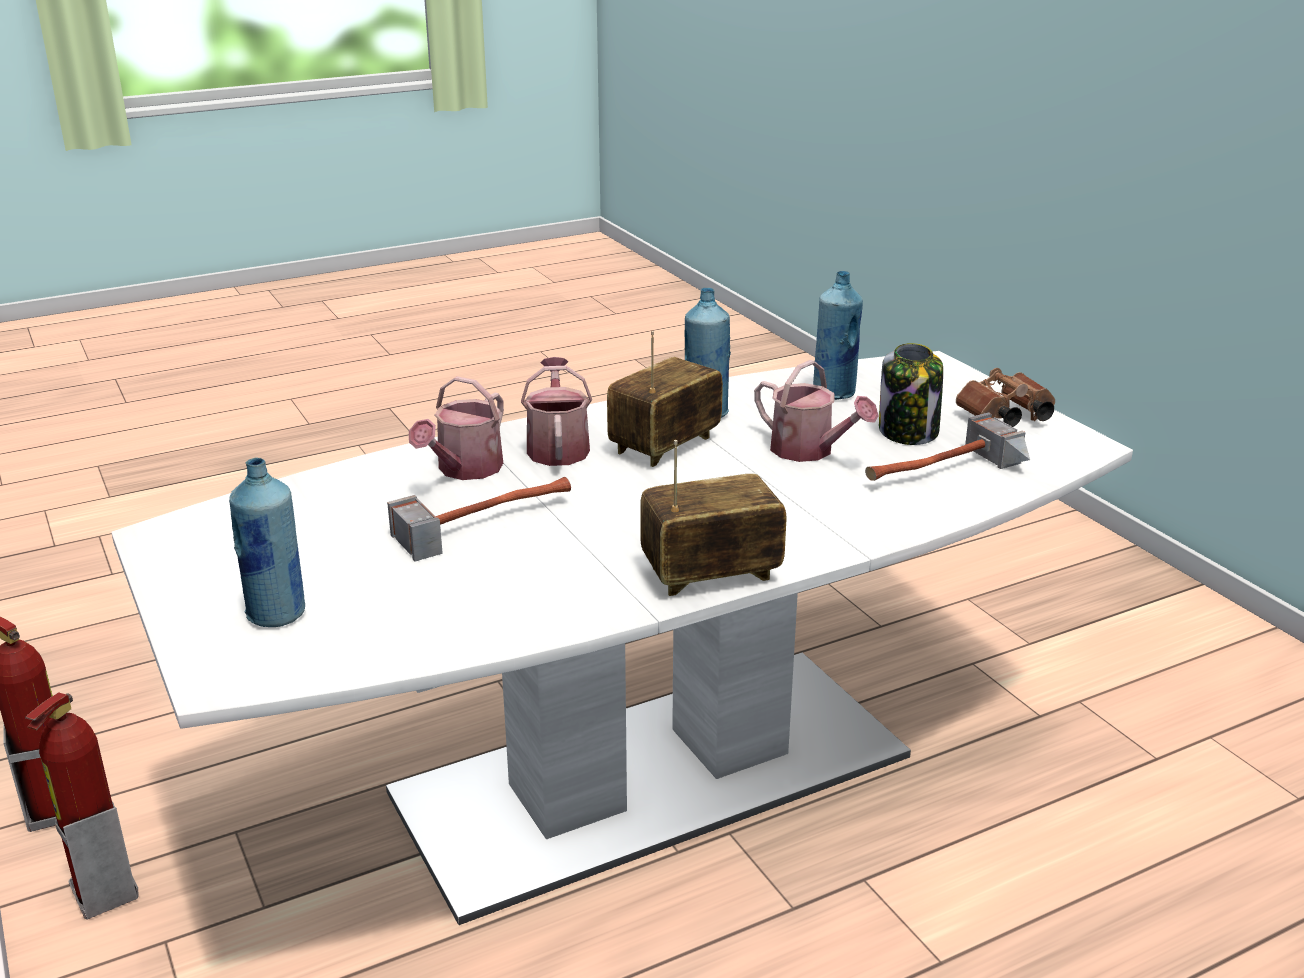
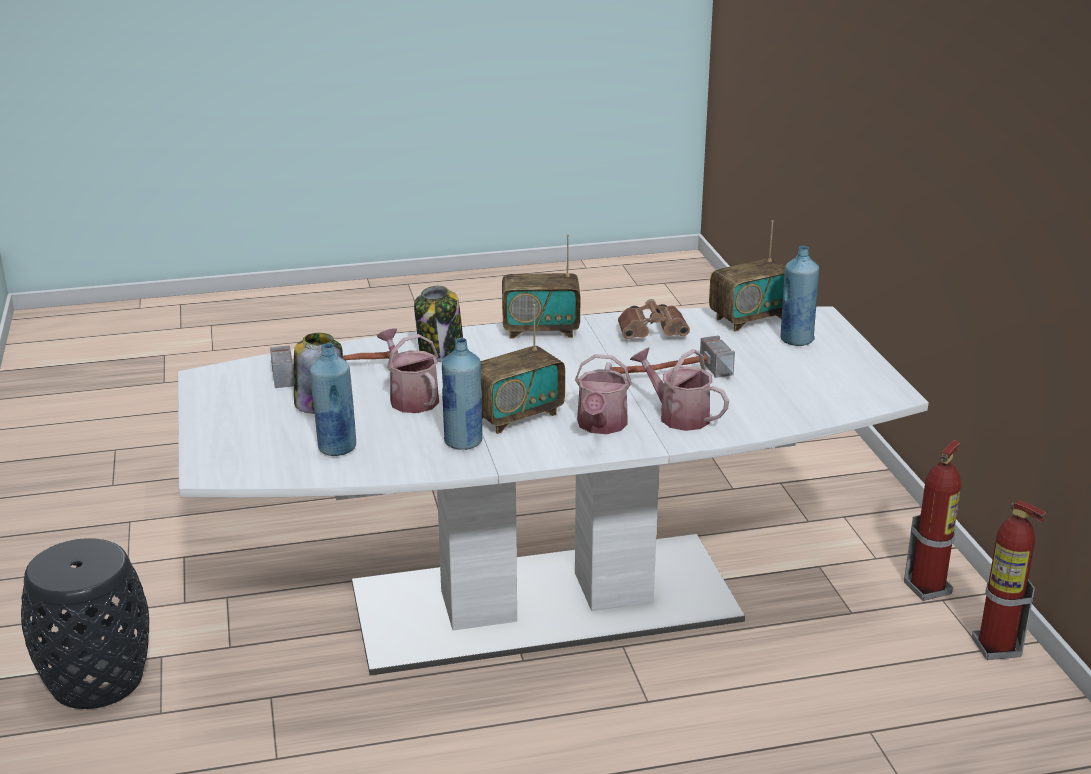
camera: 165 degrees left, 0 degrees up
watering can [409,376,504,480] -> watering can turned 90 degrees counterclockwise [630,347,729,431]
brown binoculars [956,368,1055,427] -> brown binoculars moved to [618,299,690,339]
none -> black stool [21,538,149,709]
none -> jar [414,286,463,362]
none -> radio [709,220,785,332]

